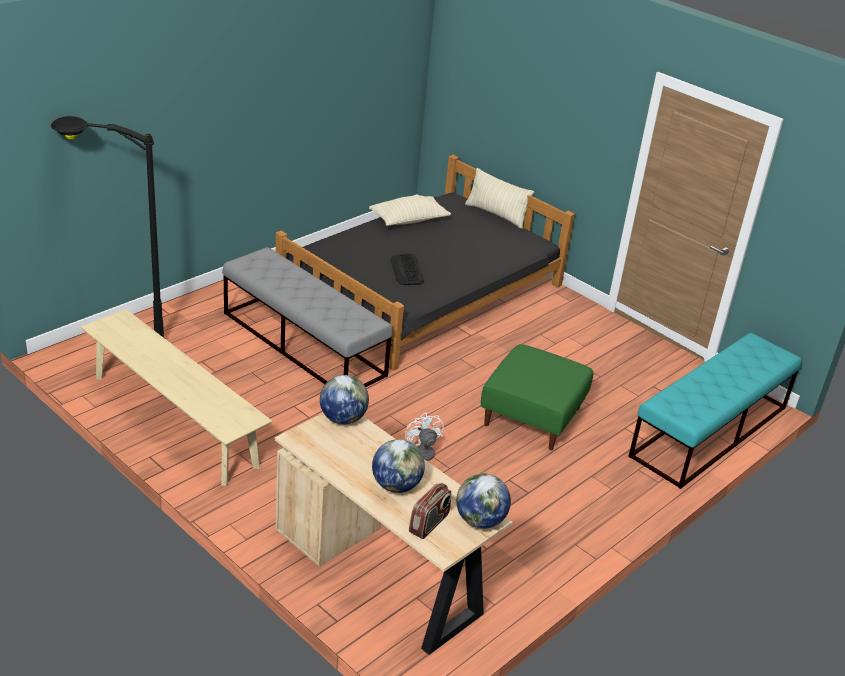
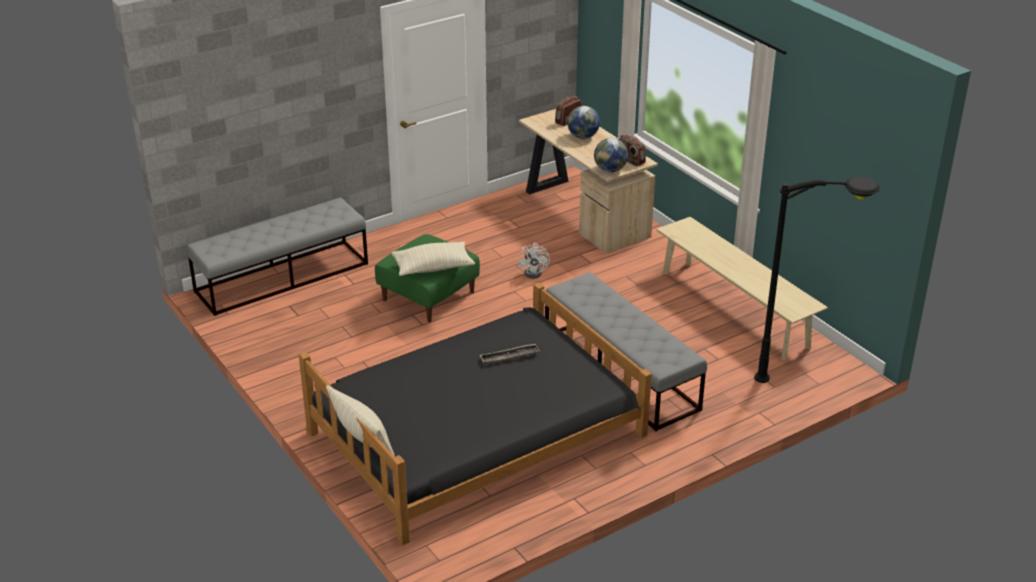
camera: 165 degrees left, 0 degrees up
beige pillow [369,195,451,226] -> beige pillow moved to [392,241,475,276]
keyboard [390,254,424,285] -> tray [480,344,540,364]
globe [456,473,511,529] -> none
turquoise bench [628,333,802,489] -> grey bench [186,198,368,316]
none -> radio [619,134,646,166]

